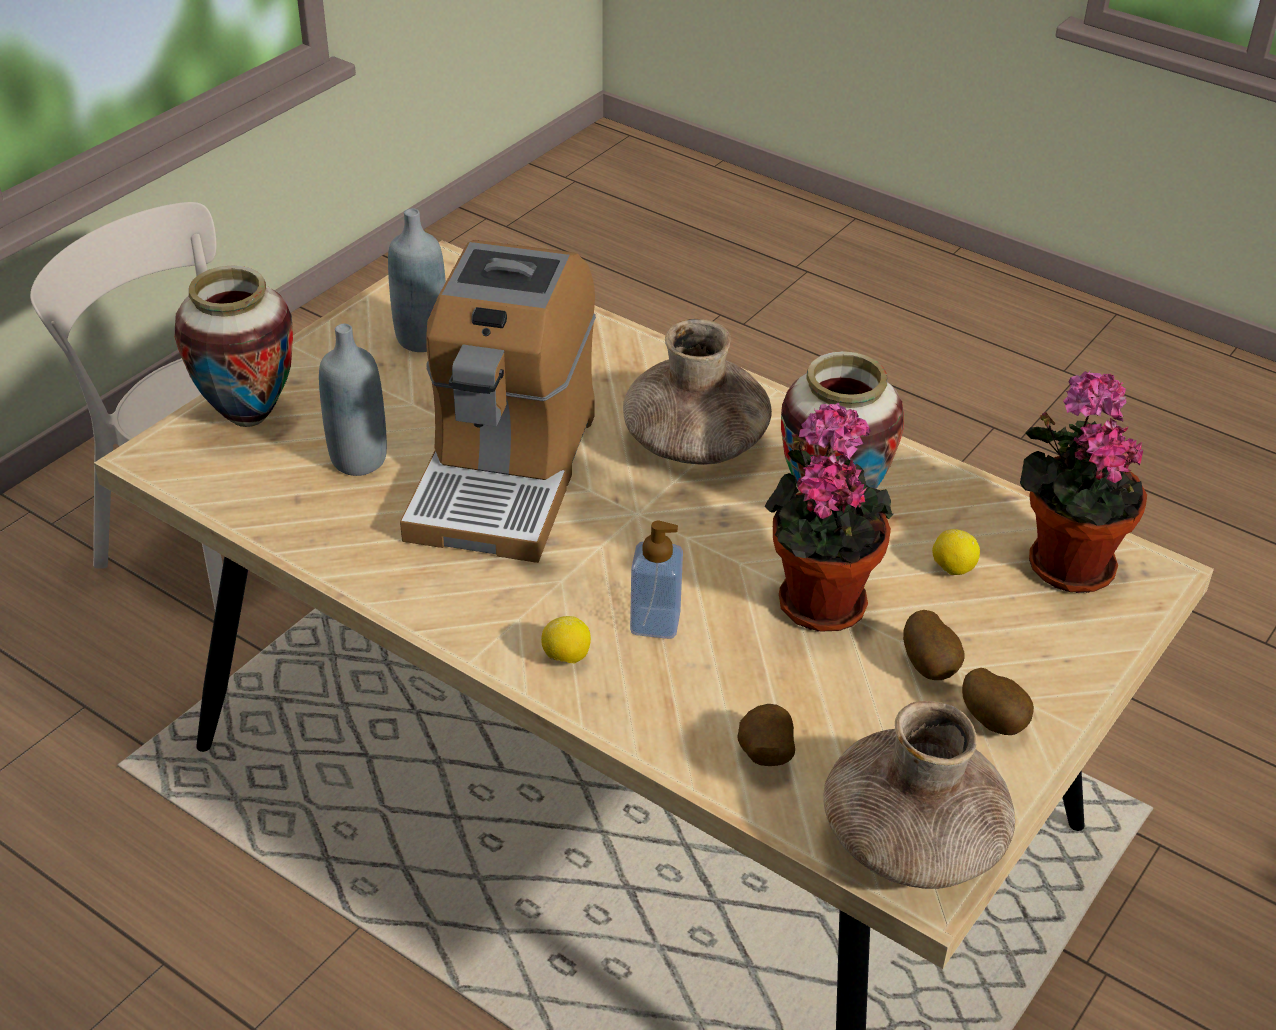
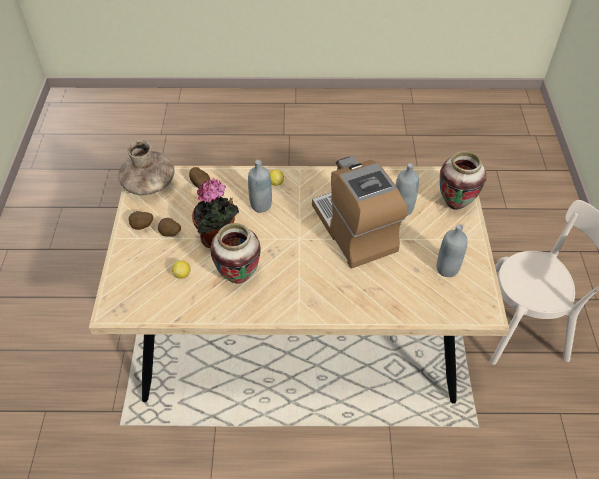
camera: 145 degrees right, 10 degrees up
brown vase [623,319,772,465] -> none
soap dispenser [630,521,683,639] -> grey bottle [248,160,272,213]
potted plant [1020,371,1147,593] -> none

